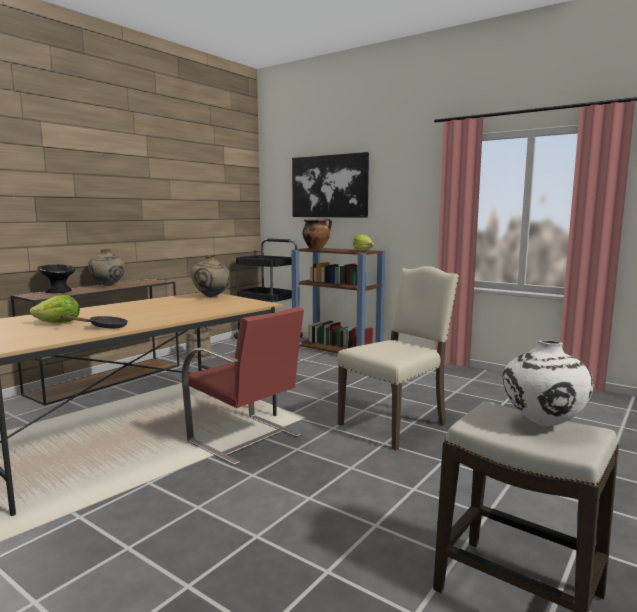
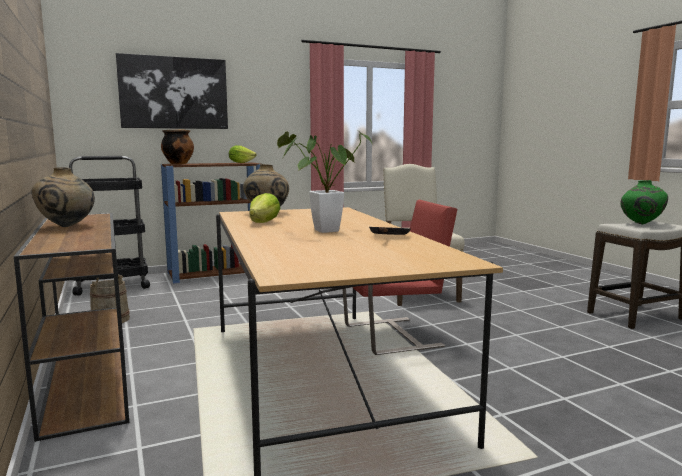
camera: 60 degrees left, 0 degrees up
lettuce [30,295,80,323] -> lettuce moved to [249,193,280,223]
black bowl [37,264,75,293] -> none
white vase [503,340,593,427] -> green vase [620,180,668,224]
none -> potted plant [277,131,372,233]

